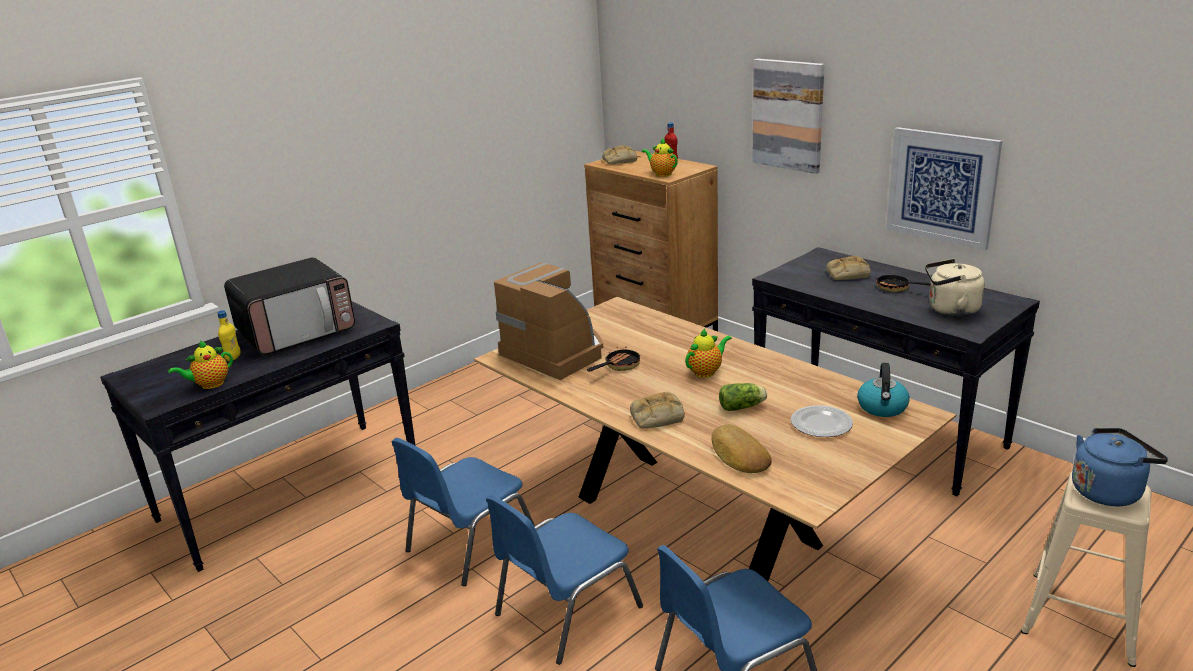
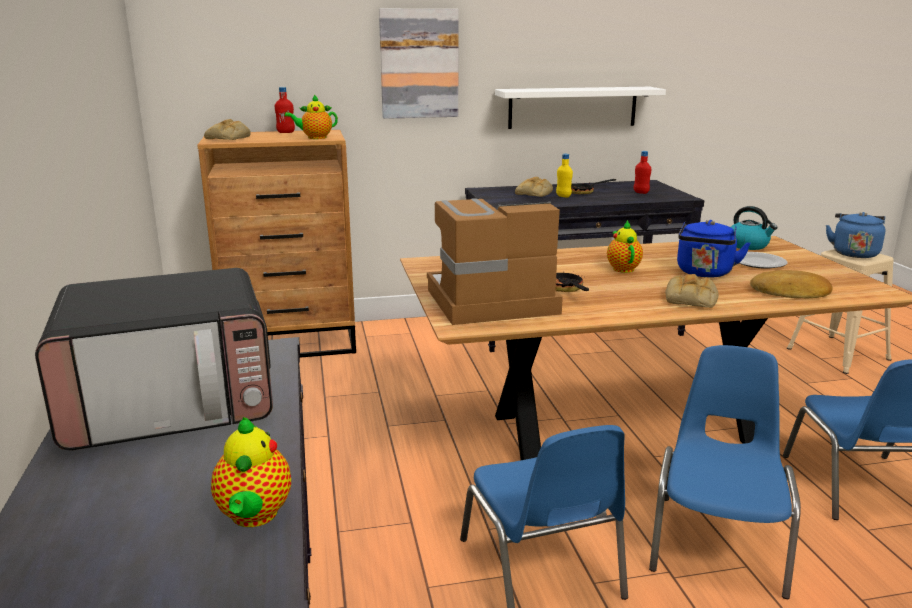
camera: 60 degrees left, 5 degrees down
yellow bottle [217,310,241,362] -> yellow bottle moved to [556,154,573,197]
microwave [224,257,355,355] -> microwave turned 75 degrees clockwise [35,268,273,451]
blue chair [486,495,643,665] -> blue chair turned 150 degrees counterclockwise [649,345,801,599]
lettuce [719,383,767,411] -> blue kettle [677,220,751,278]
picture [886,127,1002,251] -> white shelf [495,87,666,129]
beige kettle [925,259,985,316] -> red bottle [634,151,651,194]

